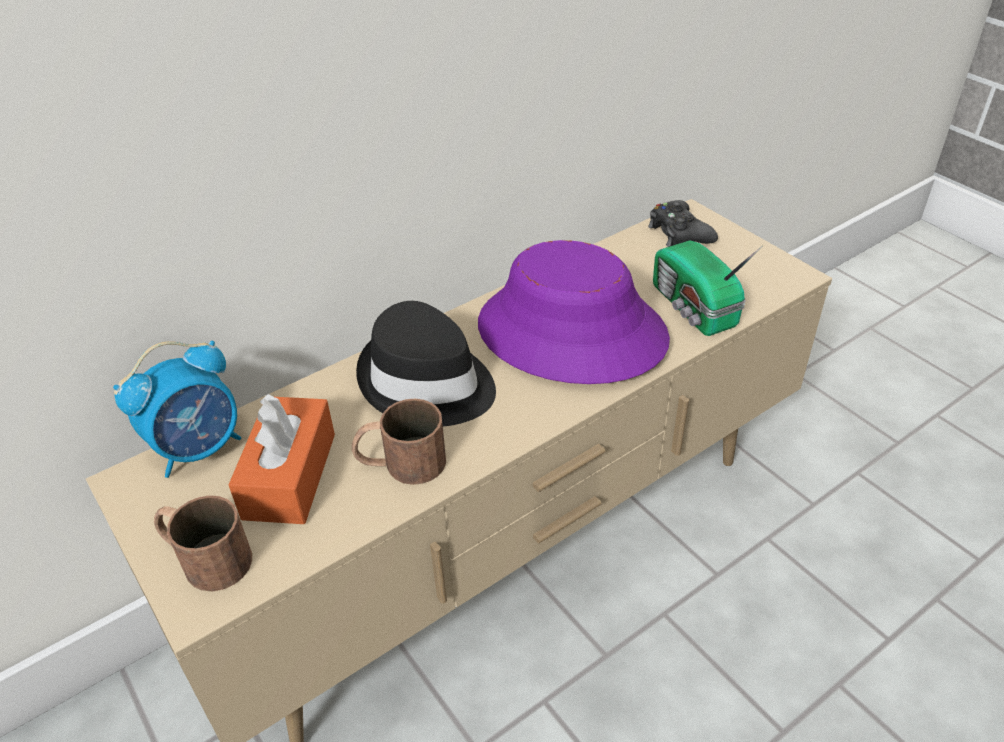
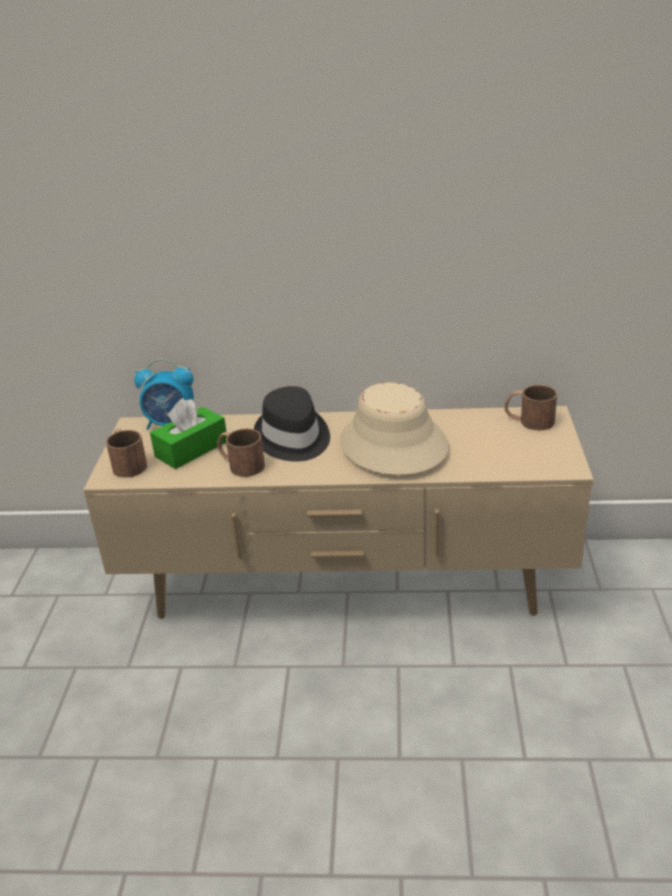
camera: 40 degrees right, 10 degrees down
orange tissue box [229,394,335,524] -> green tissue box [150,398,227,469]
purple hat [478,240,670,384] -> beige hat [340,383,449,475]
black game controller [648,200,718,247] -> brown mug [504,385,557,430]
radio [653,240,763,336] -> none

